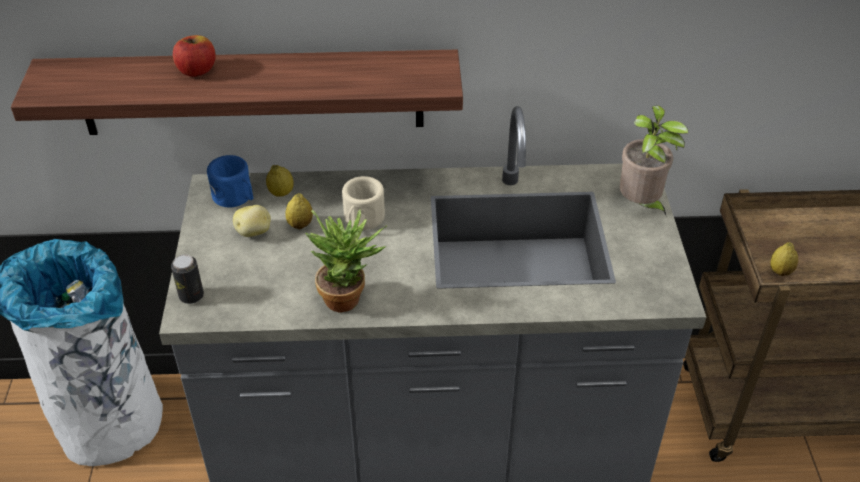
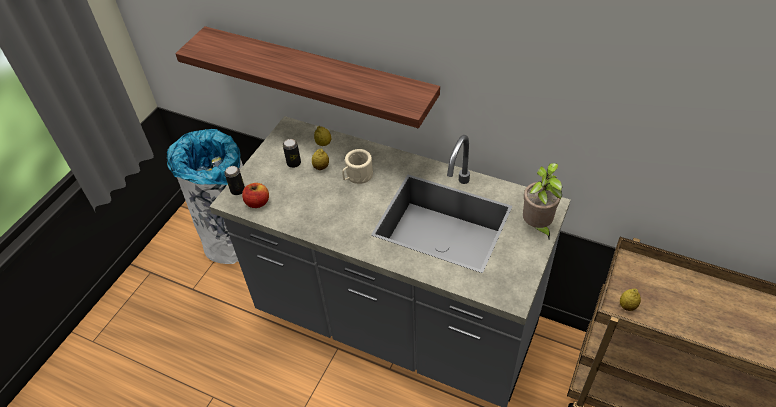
camera: 30 degrees right, 5 degrees up
apple [173,35,216,77] -> apple moved to [242,183,269,208]
blue mug [207,155,253,207] -> none
potato [233,205,271,237] -> can [283,139,301,168]
potted plant [305,210,387,312] -> none

